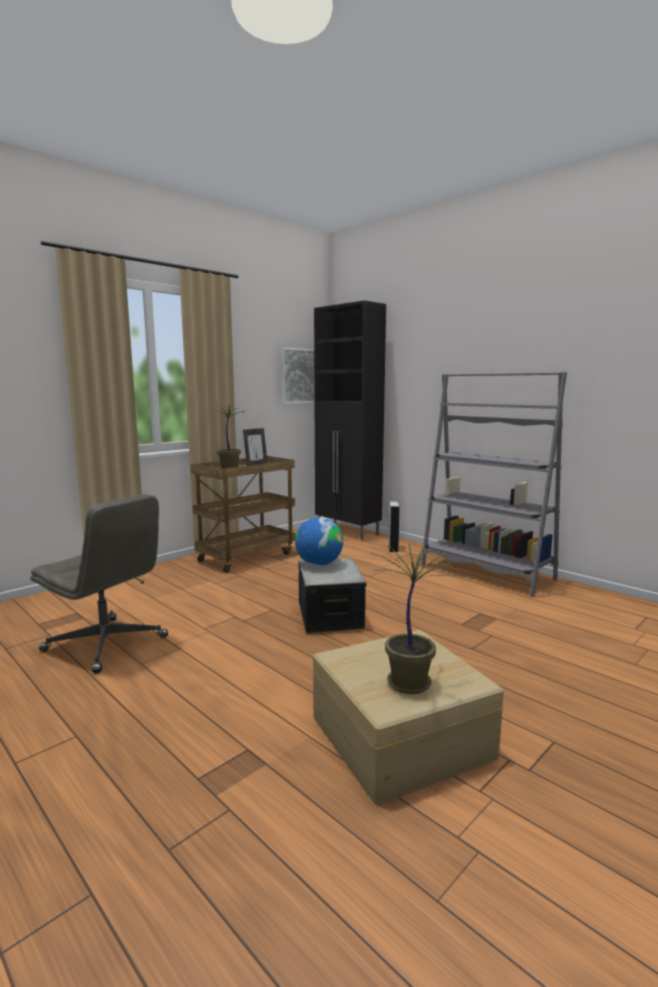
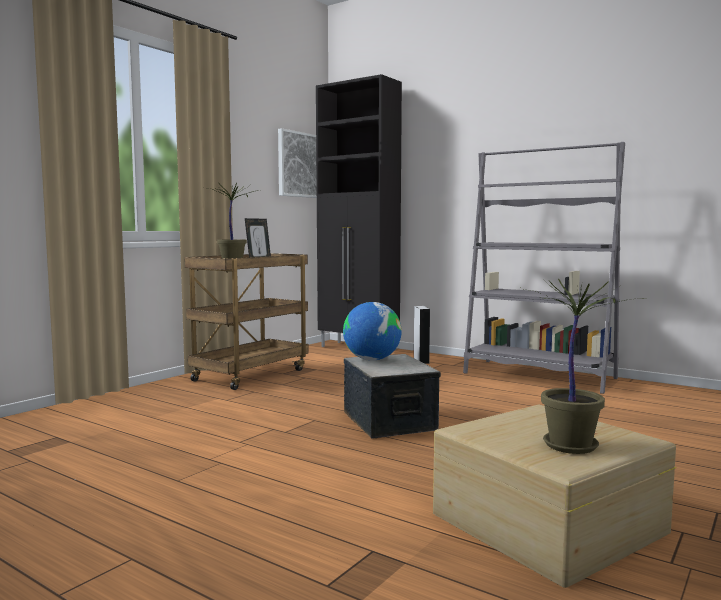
camera: 10 degrees left, 5 degrees down
grey office chair [30,494,168,673] -> none

